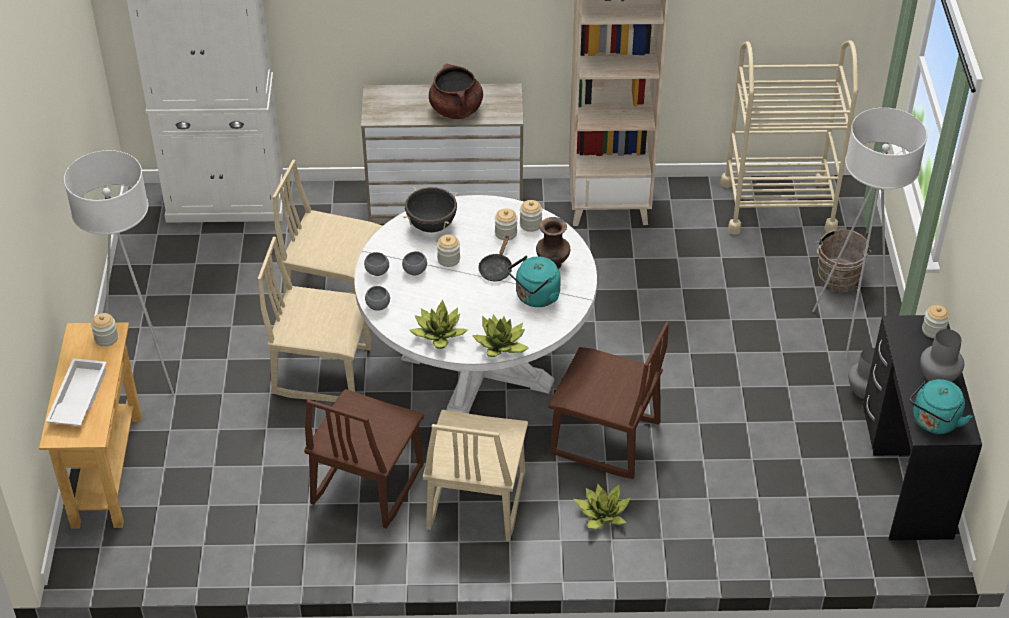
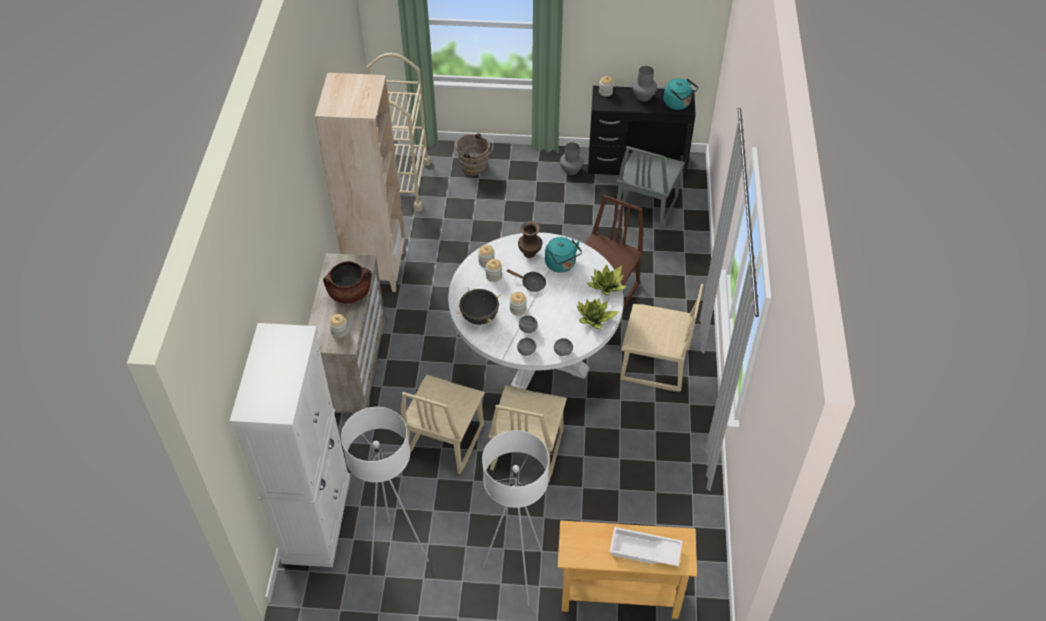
camera: 85 degrees left, 5 degrees up
jar [91,313,118,347] -> jar moved to [329,314,348,338]
brown chair [304,389,424,529] -> none
potted plant [574,484,631,530] -> none
white floor lamp [812,108,927,359] -> white floor lamp moved to [341,407,429,576]
none -> grey chair [614,146,685,231]

